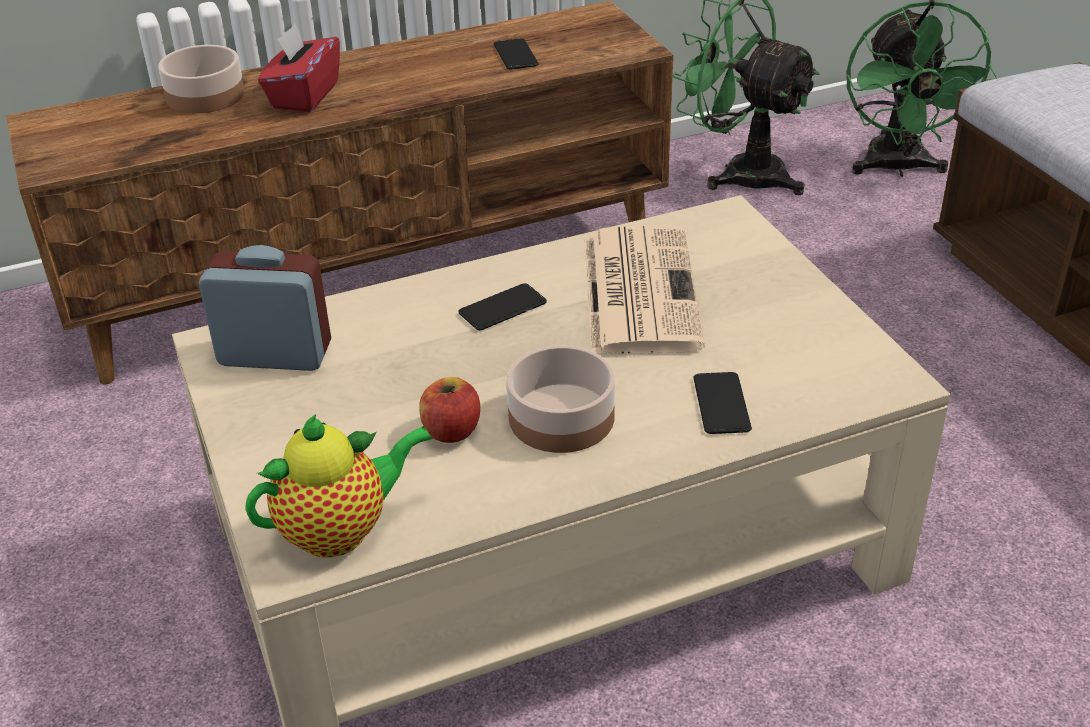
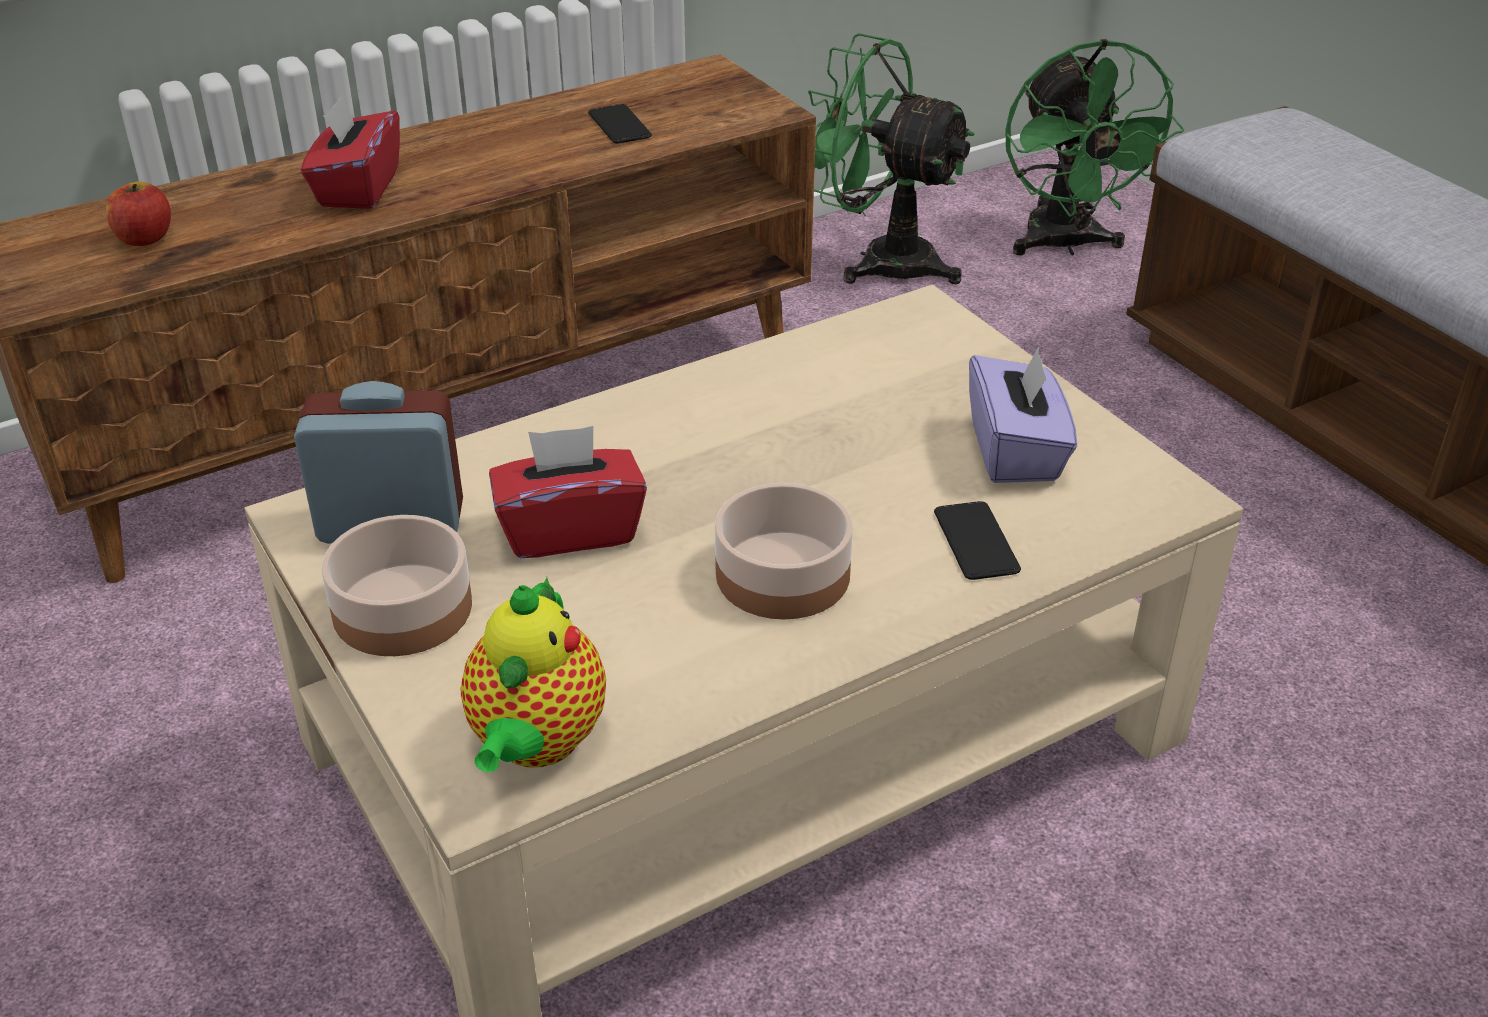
camera: 10 degrees left, 0 degrees up
bowl [158,45,244,113] -> bowl moved to [321,515,472,656]
teapot [245,414,433,558] -> teapot turned 135 degrees clockwise [461,577,606,772]
apple [419,377,480,443] -> apple moved to [106,182,171,246]
phone [458,283,547,330] -> none
newspaper [585,226,704,354] -> none
none -> red tissue box [489,426,647,558]
none -> purple tissue box [969,346,1077,483]

